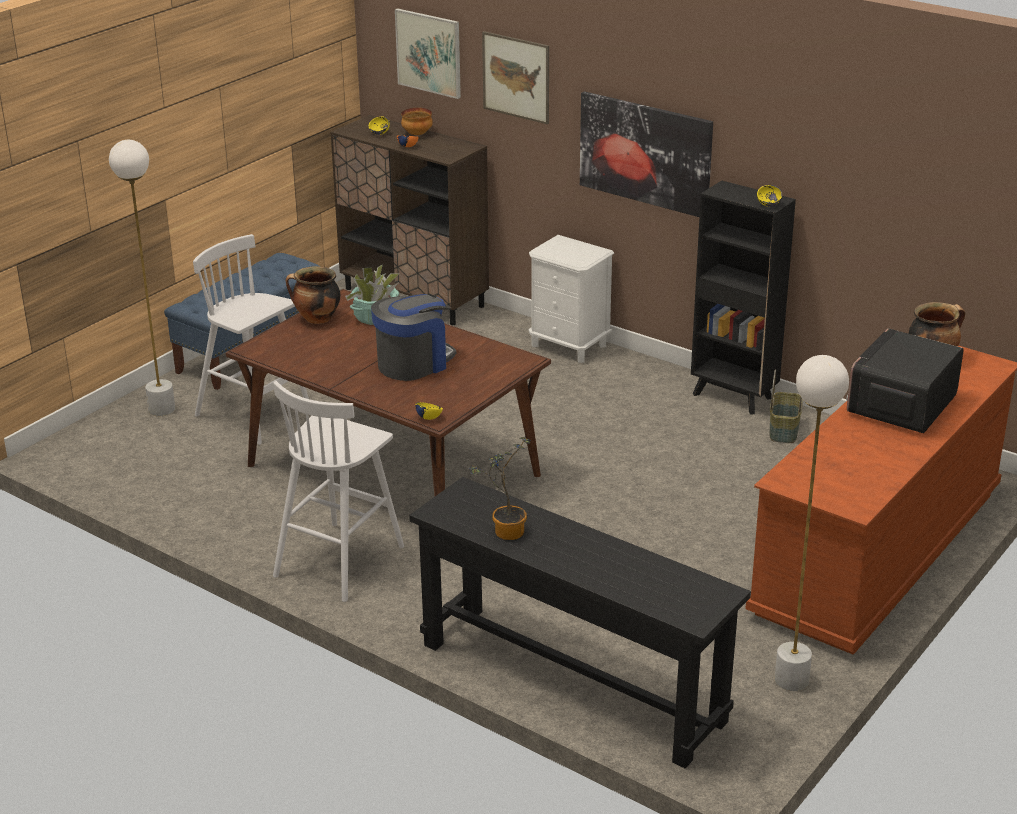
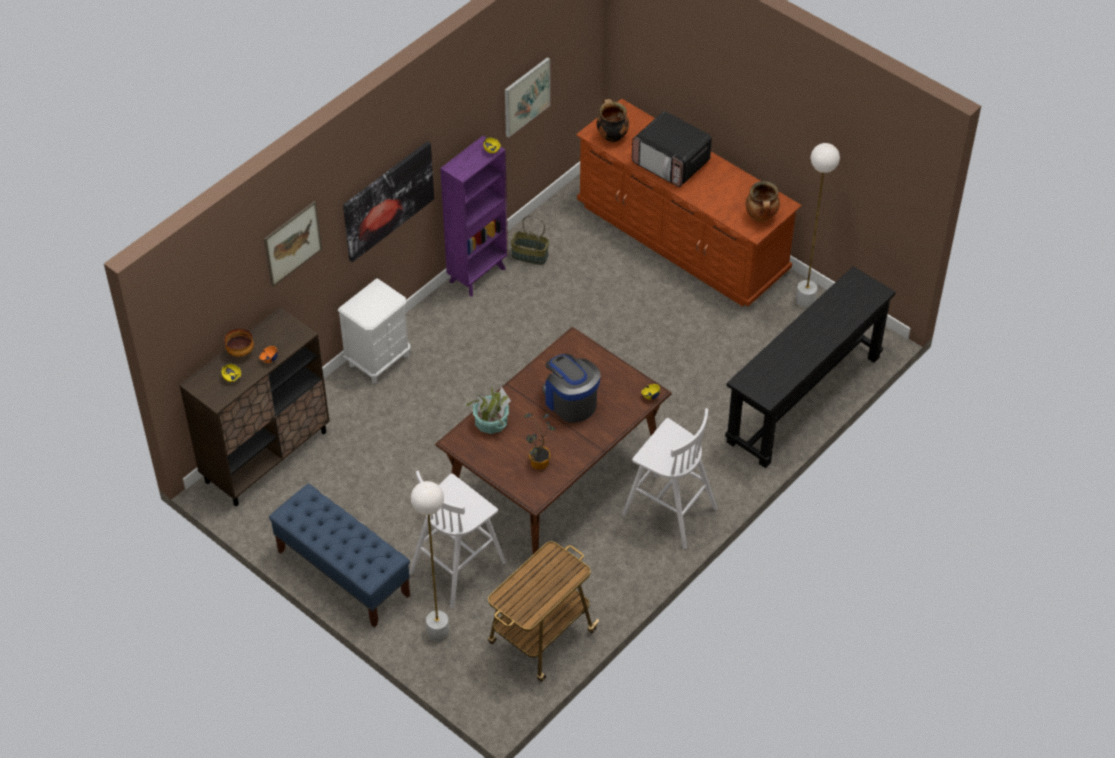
camera: 85 degrees left, 20 degrees up
cooking pot [286,266,340,324] -> cooking pot moved to [746,181,780,222]
picture [395,8,461,99] -> picture moved to [505,57,550,138]
potted plant [470,437,531,540] -> potted plant moved to [524,413,555,470]
black bookcase [691,180,796,415] -> purple bookcase [440,136,508,297]
none -> cart [488,541,599,682]

